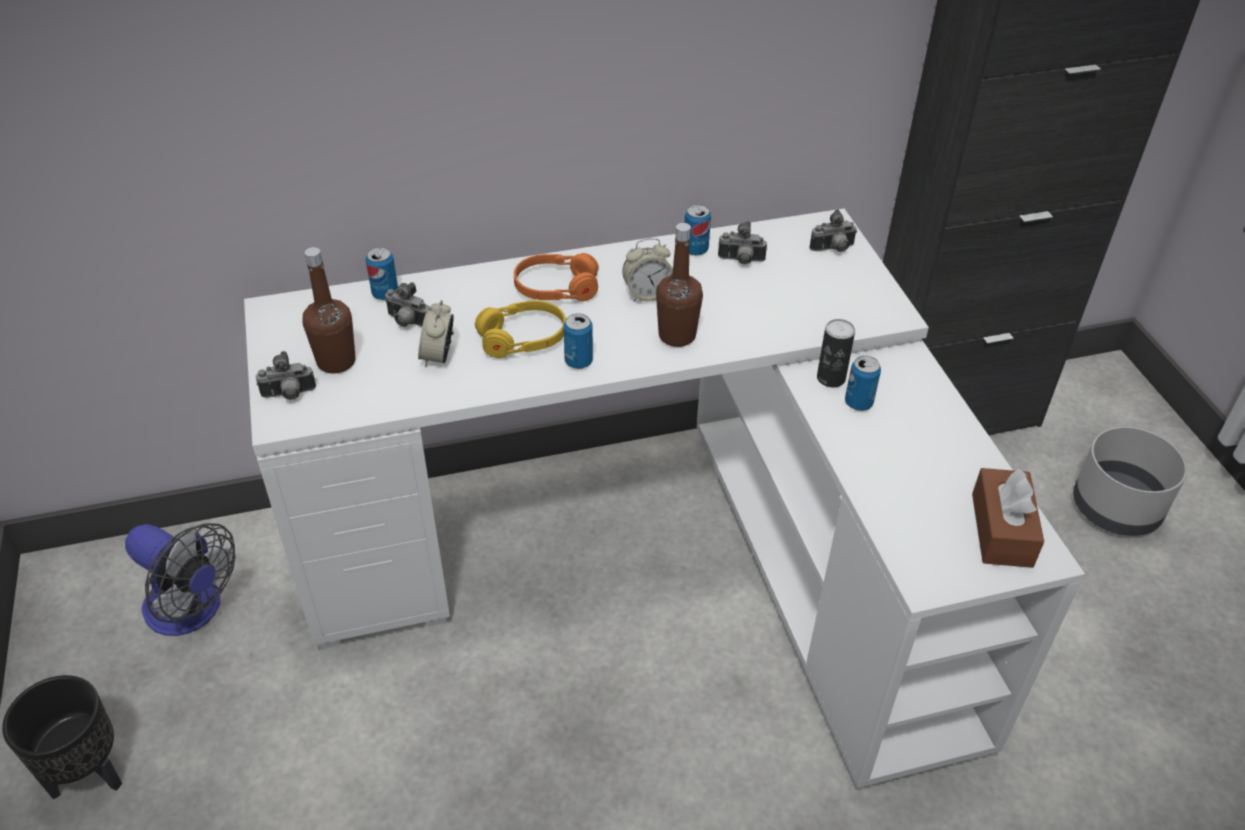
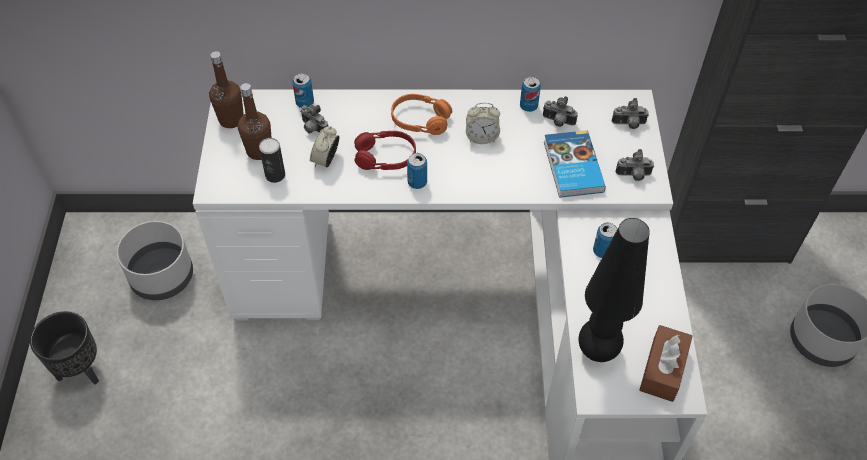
camera: 15 degrees right, 10 degrees up
fan [125,523,235,636] -> grey planter [117,221,193,300]
camera [256,351,316,400] -> camera moved to [615,149,654,181]
yellow headphones [475,301,566,358] -> red headphones [354,131,416,170]
brown bottle [656,223,703,347] -> brown bottle moved to [209,51,244,128]
can [817,319,855,387] -> can moved to [259,138,285,183]
none -> book [544,130,606,198]
none -> black table lamp [578,218,650,362]

